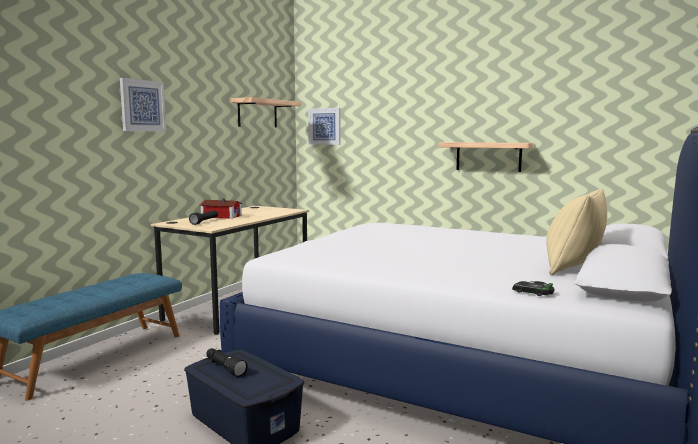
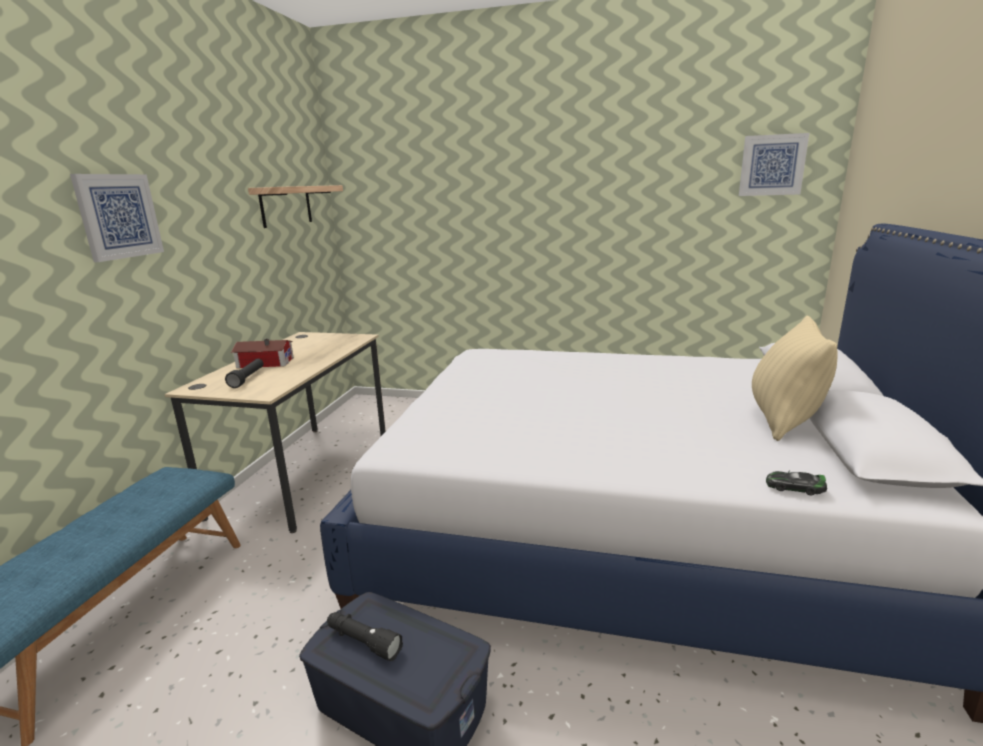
camera: 15 degrees left, 10 degrees up
picture [308,108,341,145] -> picture moved to [739,133,809,196]
shelf [439,142,534,172] -> none

